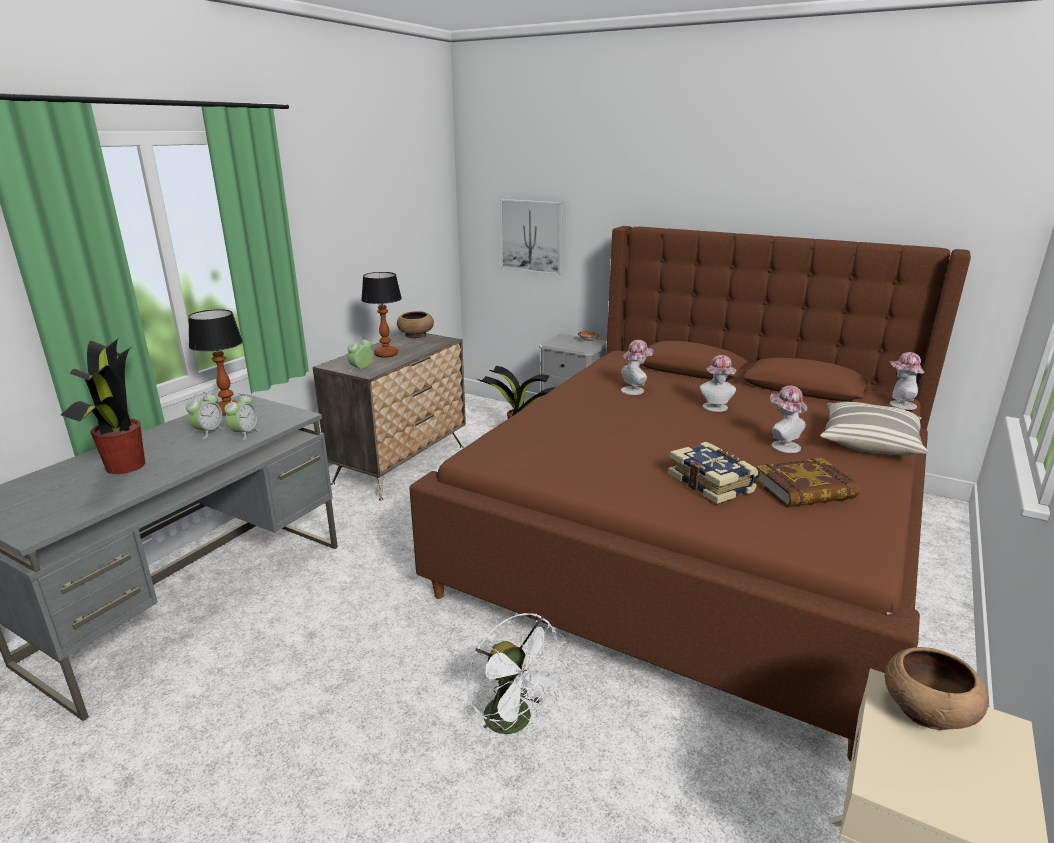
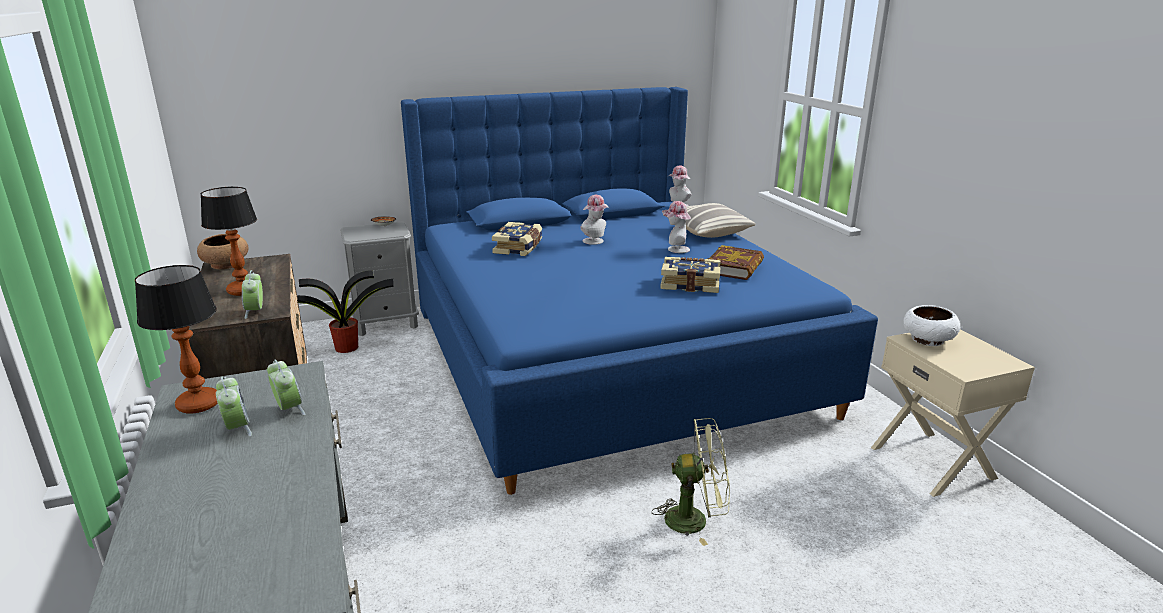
camera: 50 degrees left, 0 degrees up
potted plant [61,339,145,474] -> none
brown bed [409,226,971,761] -> blue bed [401,87,878,495]
white fan [467,613,569,749] -> green fan [652,418,730,546]
picture [500,199,563,275] -> none
hat [621,340,653,395] -> book [492,222,542,256]
brown bowl [884,647,989,730] -> white bowl [903,305,960,346]

